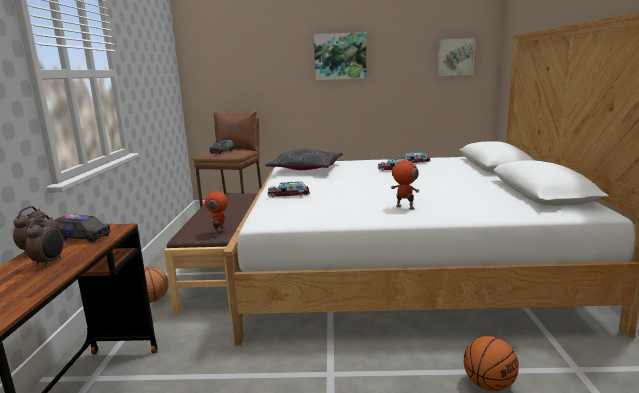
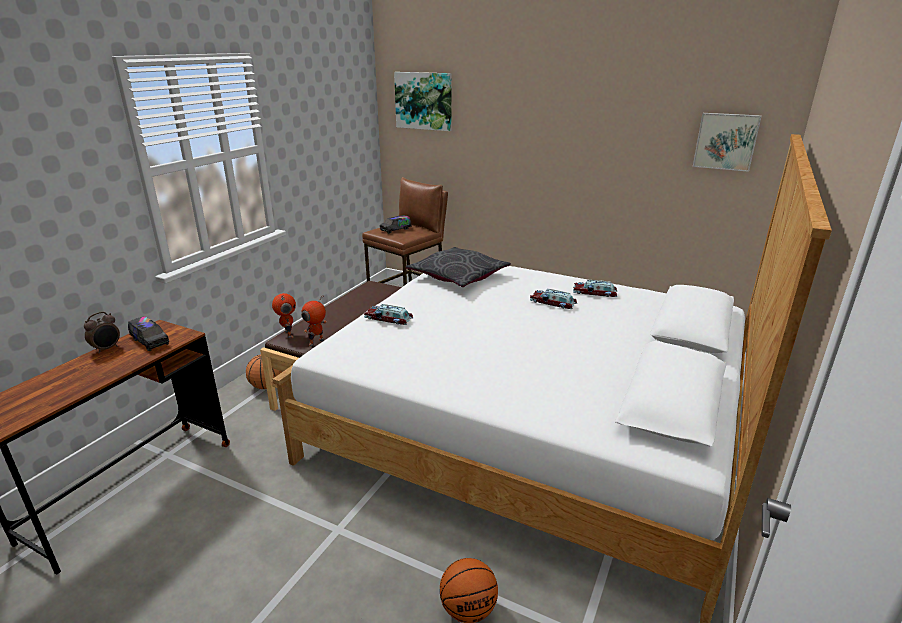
camera: 25 degrees right, 10 degrees up
alarm clock [26,215,64,267] -> none
picture [314,32,366,80] -> picture moved to [394,72,451,131]
toy robot [391,158,419,210] -> toy robot moved to [272,293,296,338]

